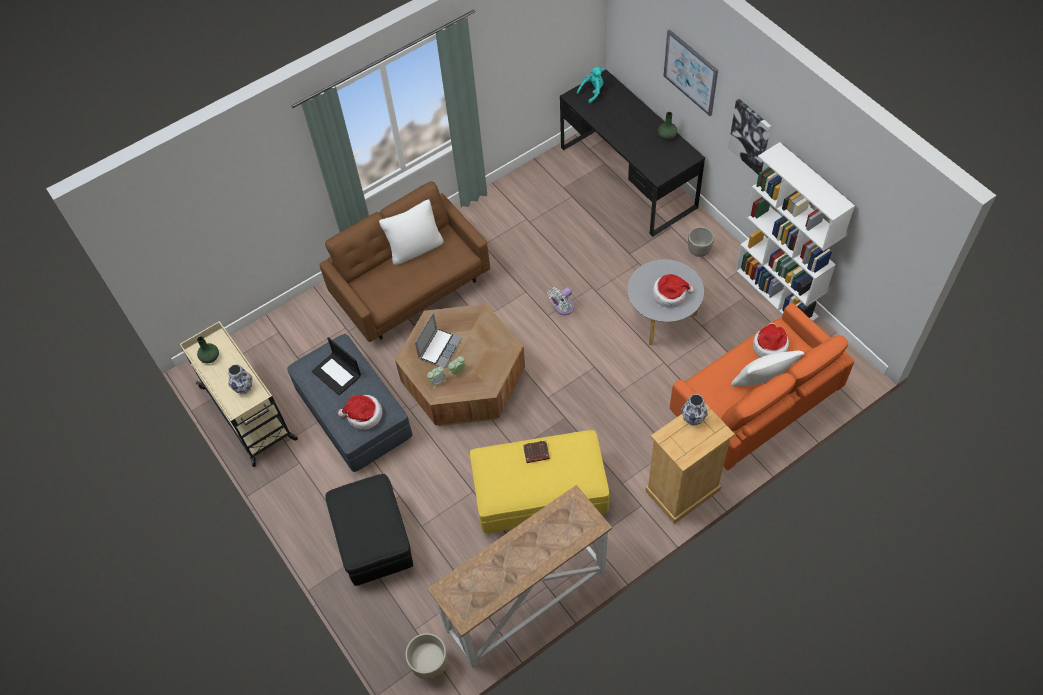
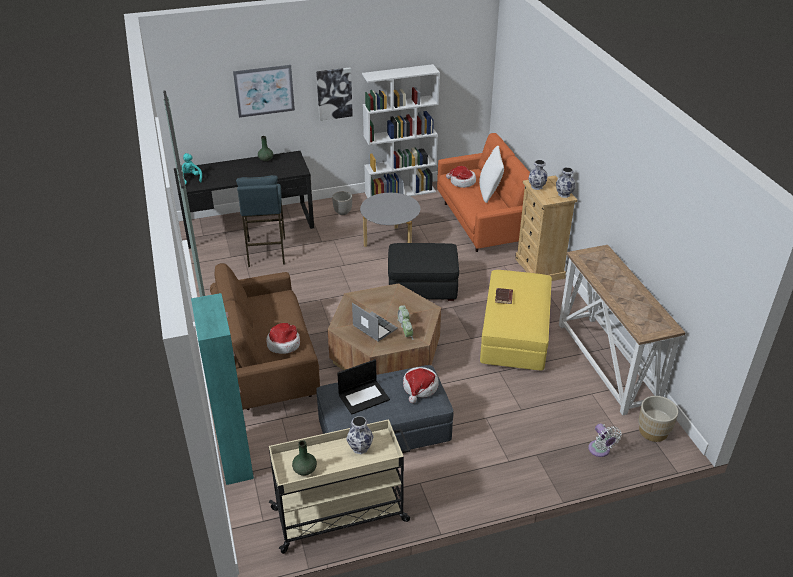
camera: 75 degrees left, 20 degrees down
black ottoman [325,474,413,586] -> black ottoman moved to [388,243,459,301]
white pillow [379,199,444,265] -> none
white fan [548,287,575,315] -> white fan moved to [588,423,622,457]
hat [652,274,694,308] -> hat moved to [266,323,300,354]
none -> turquoise cabinet [191,293,254,485]
none -> blue stool [236,175,285,267]
none -> vase [556,167,575,198]

